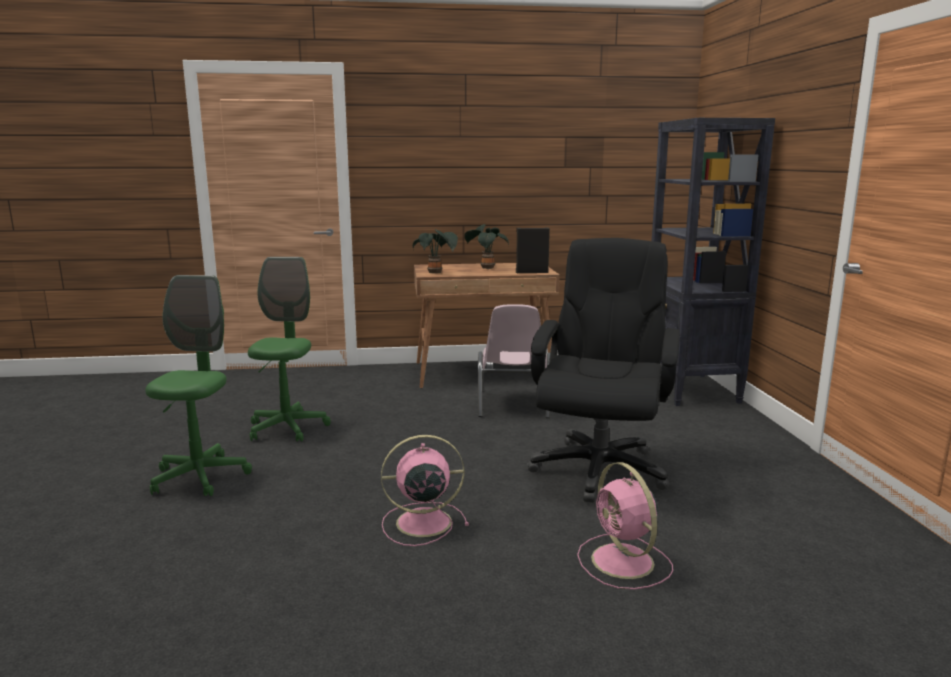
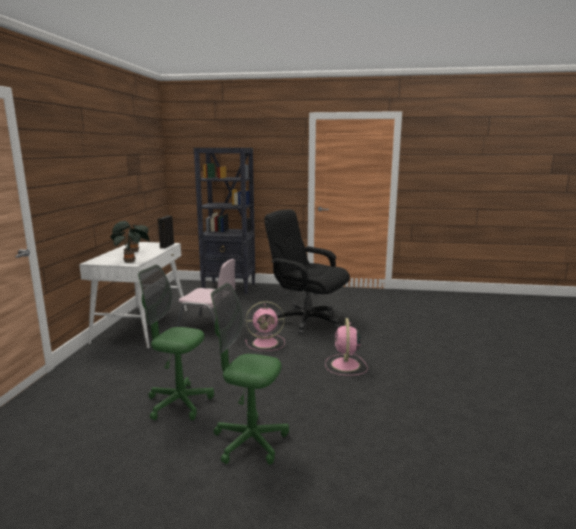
camera: 75 degrees left, 0 degrees up
brown desk [414,263,560,389] -> white desk [79,242,187,348]
pink fan [577,462,673,589] -> pink fan moved to [245,301,285,351]

